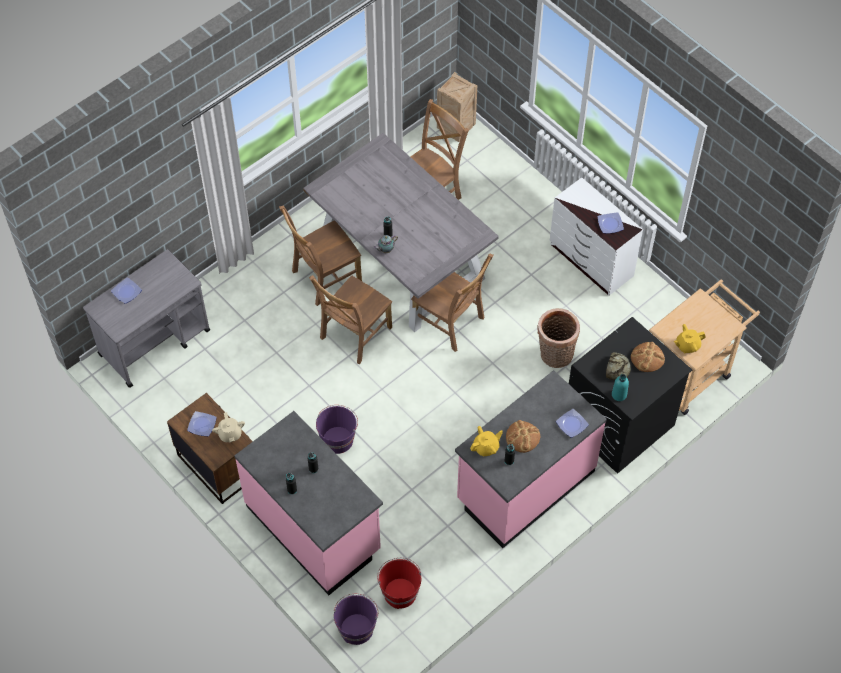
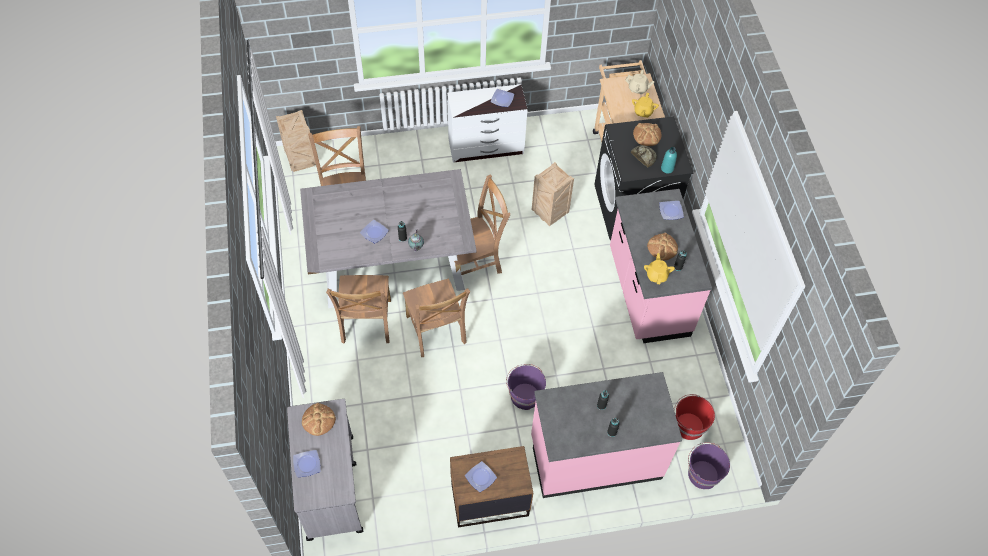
camera: 60 degrees left, 0 degrees up
beige teapot [212,412,245,442] -> beige teapot moved to [625,70,654,94]
basket [537,308,580,368] -> crate [532,162,574,226]
none -> bread [302,403,336,436]
none -> plate [360,220,389,243]

